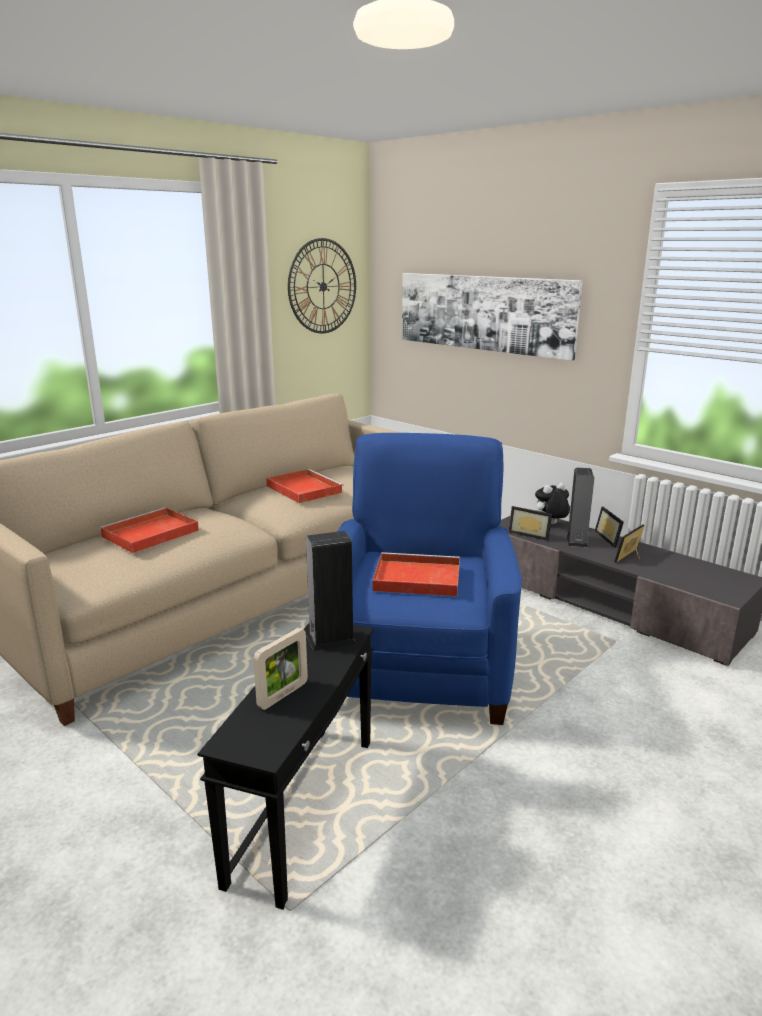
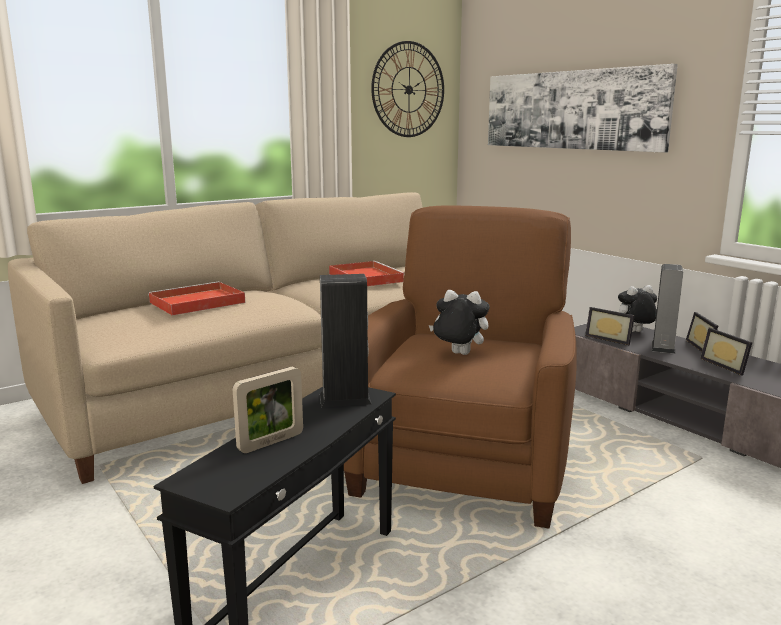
camera: 10 degrees right, 5 degrees down
blue armchair [337,433,522,725] -> brown armchair [344,205,577,529]
red tray [372,552,460,596] -> plush toy [429,290,490,355]
picture frame [614,524,645,563] -> picture frame turned 75 degrees counterclockwise [700,328,753,376]

